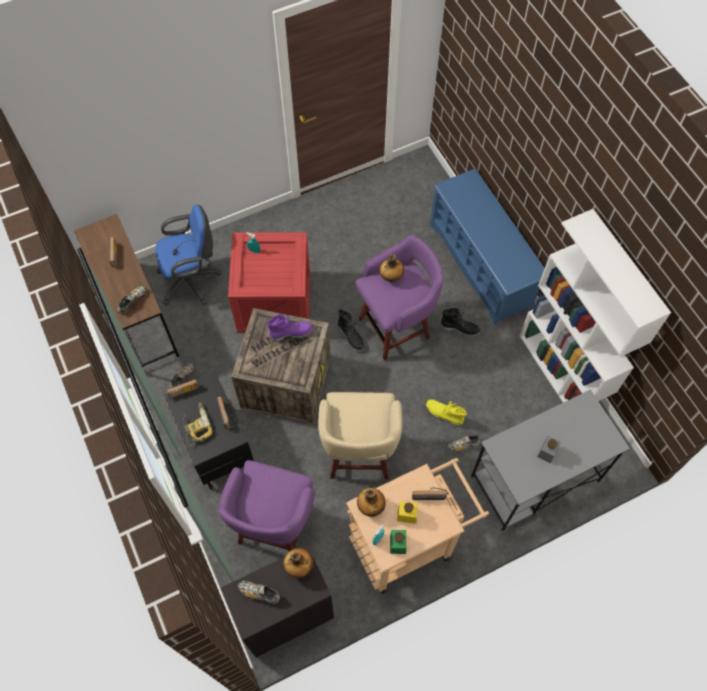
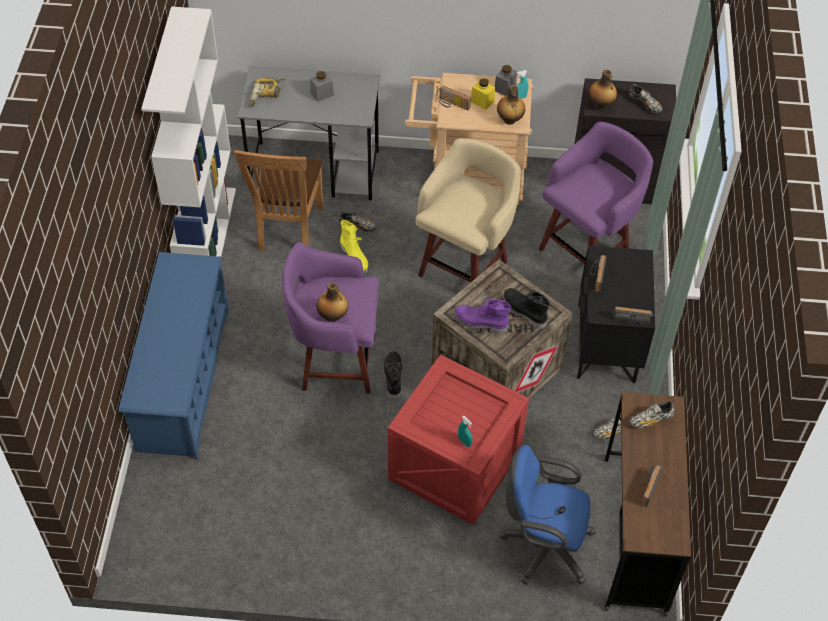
camera: 150 degrees left, 10 degrees down
power drill [183,403,213,447] -> power drill moved to [249,78,285,107]
green jar [390,530,406,554] -> grey jar [495,65,517,96]
black boot [440,308,481,337] -> black boot moved to [503,288,550,329]
none -> brown chair [234,150,323,251]

